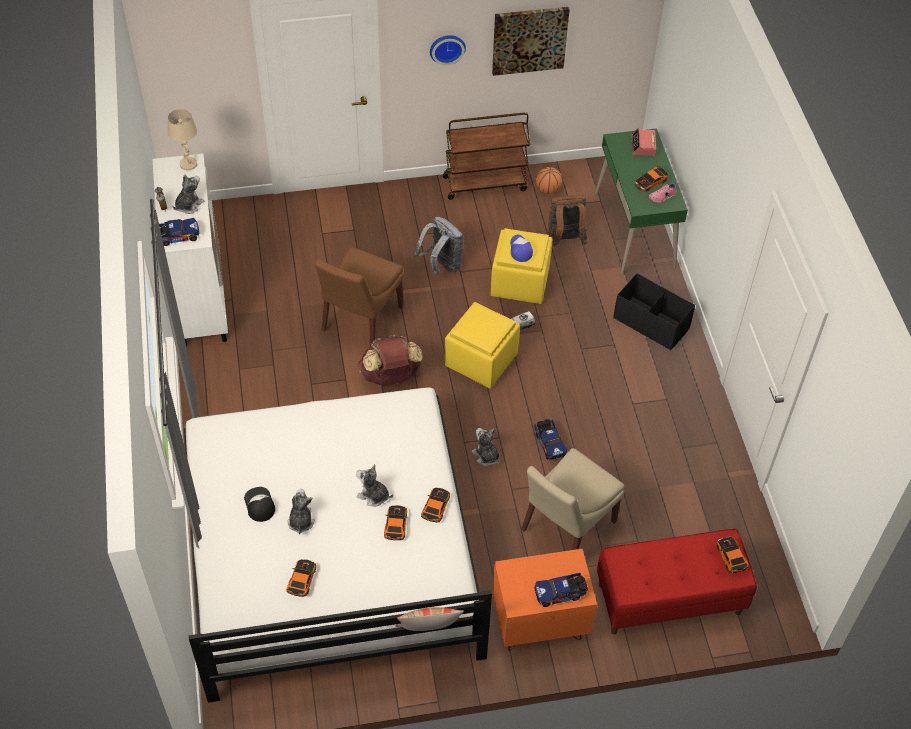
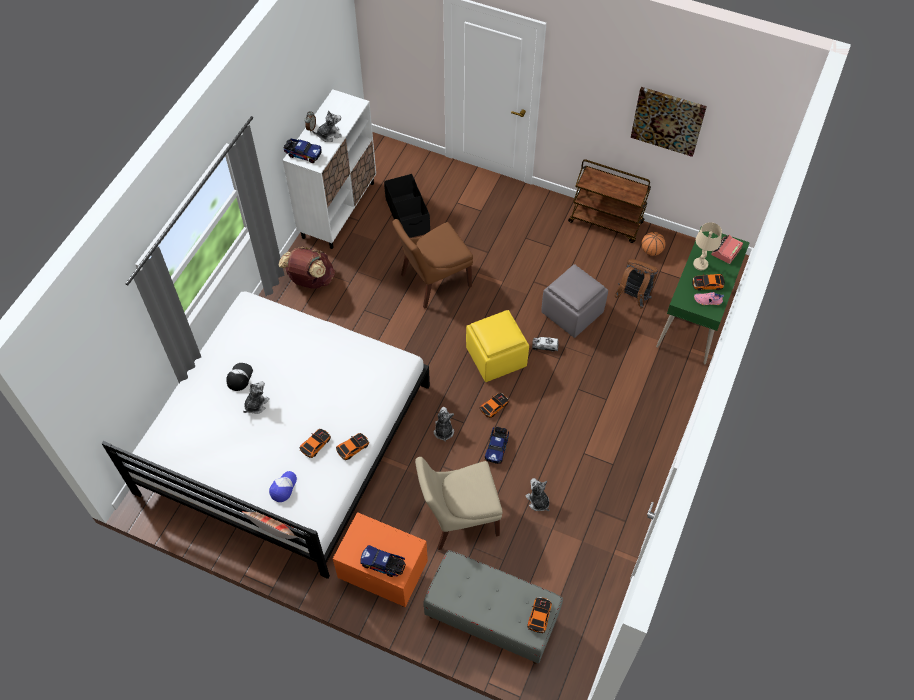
camera: 35 degrees right, 5 degrees up
beige table lamp [168,109,197,170] -> beige table lamp moved to [693,222,722,270]
toy car [287,559,316,597] -> toy car moved to [480,393,509,418]
plush toy [356,464,393,507] -> plush toy moved to [525,478,549,511]
brown backpack [358,335,423,386] -> brown backpack moved to [279,246,335,289]
grey backpack [415,217,464,275] -> none
wall clock [430,35,466,65] -> none
yellow ottoman [491,228,552,304] -> grey ottoman [541,265,608,338]
cap [510,235,533,262] -> cap moved to [269,471,297,502]
red bench [597,529,757,634] -> grey bench [423,550,563,664]
black storage box [613,273,695,351] -> black storage box moved to [384,174,430,238]

